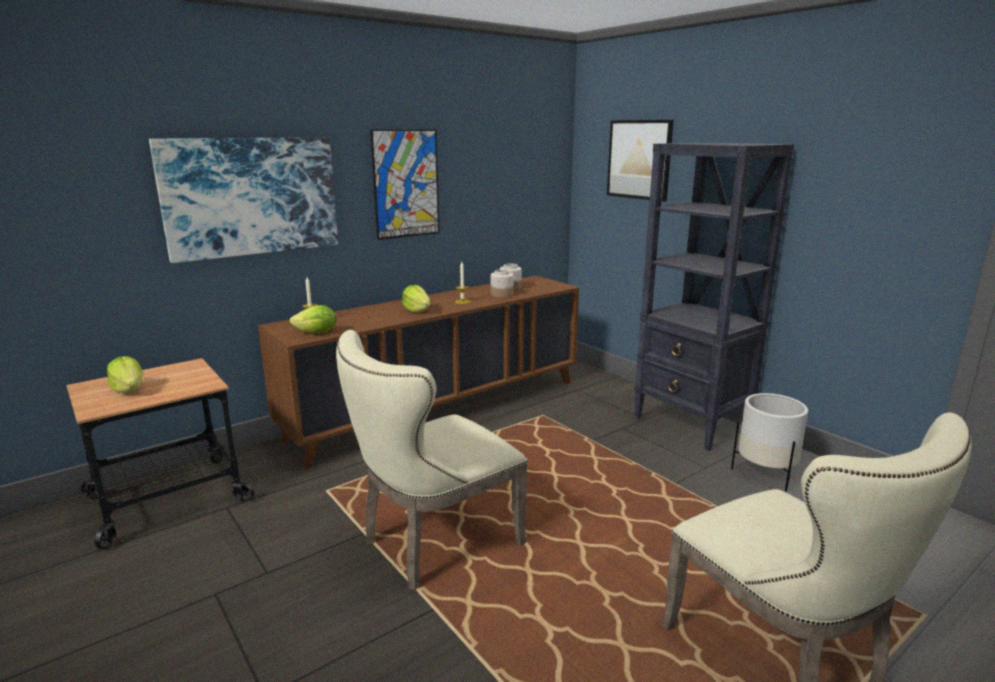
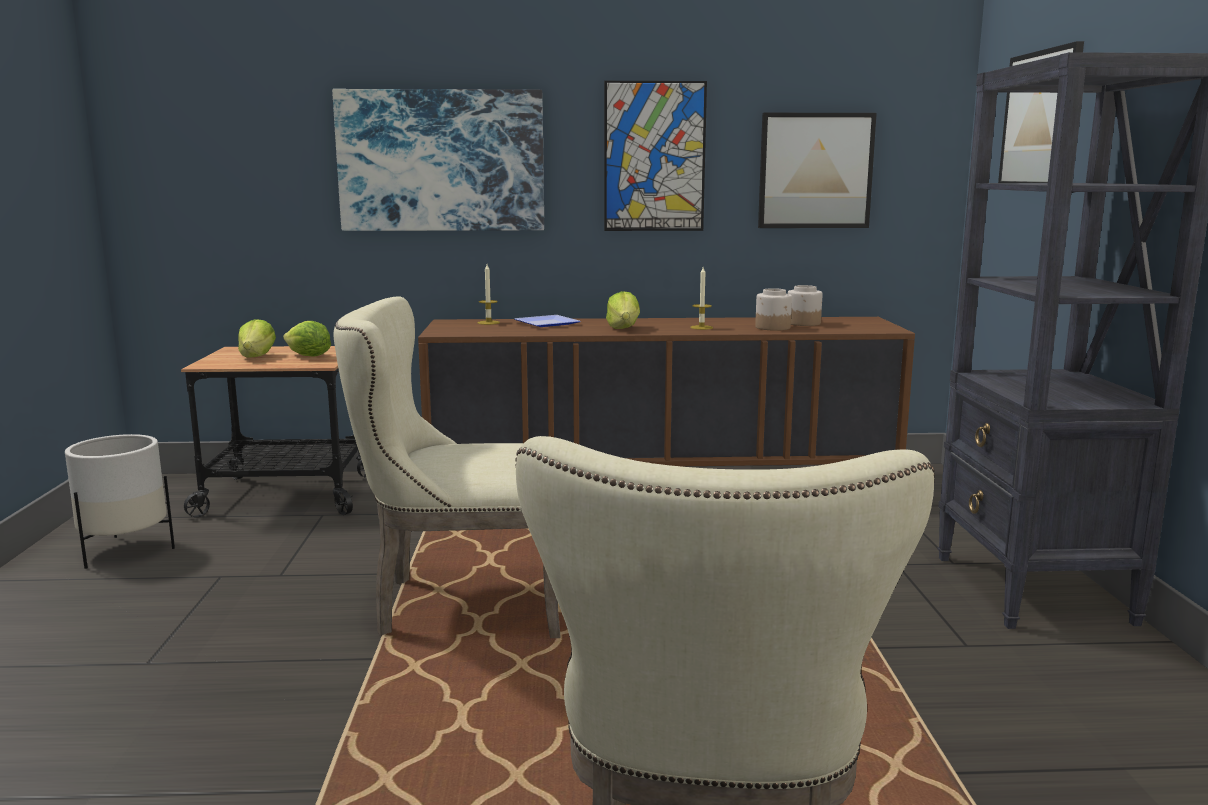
camera: 35 degrees right, 5 degrees down
lettuce [290,305,336,333] -> lettuce moved to [283,321,331,357]
white planter [731,393,808,492] -> white planter moved to [65,434,175,569]
none -> plate [515,315,581,327]
none -> picture [758,113,877,228]

